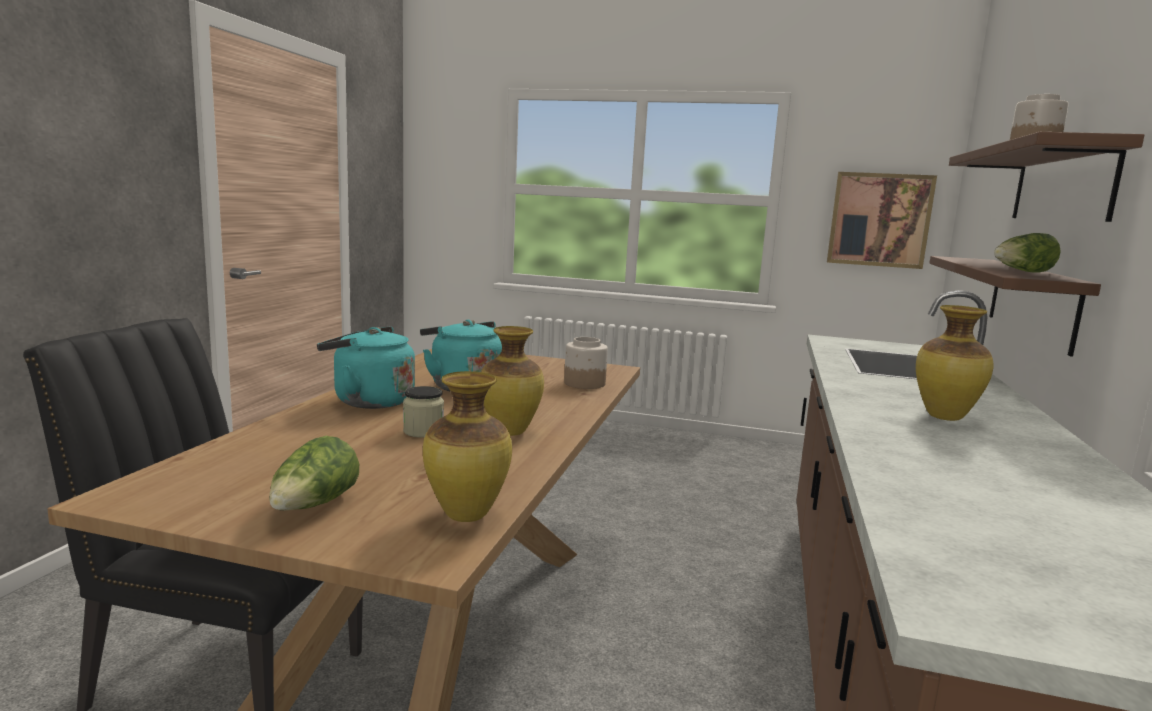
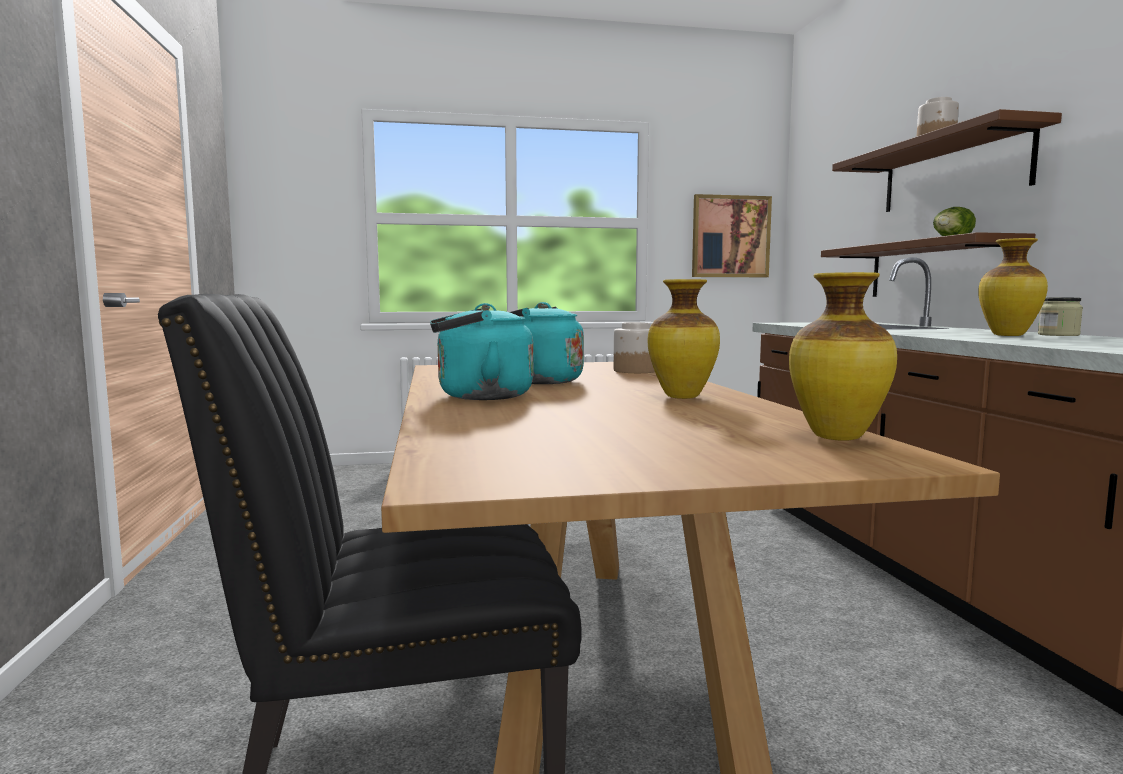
camera: 25 degrees left, 5 degrees down
lettuce [269,436,359,511] -> none
jar [403,386,444,438] -> jar moved to [1038,298,1083,336]

